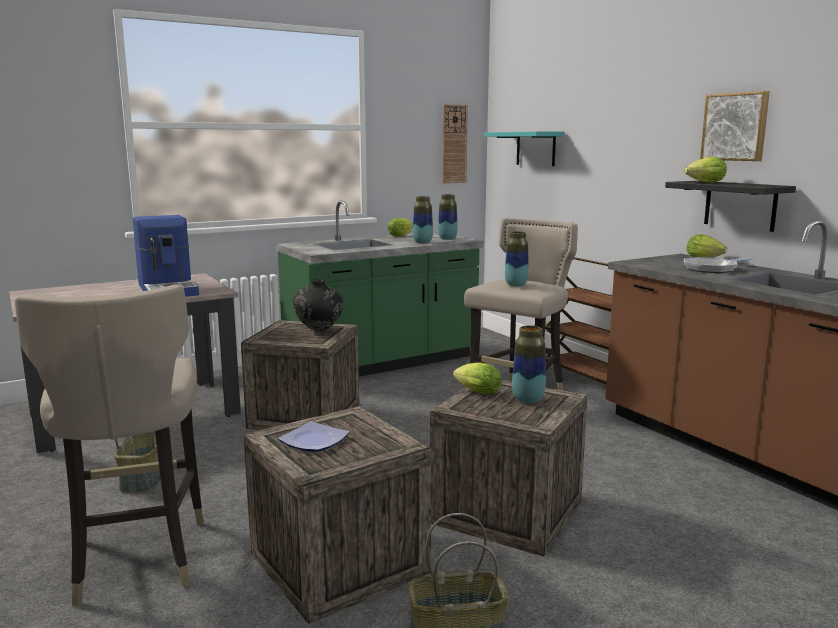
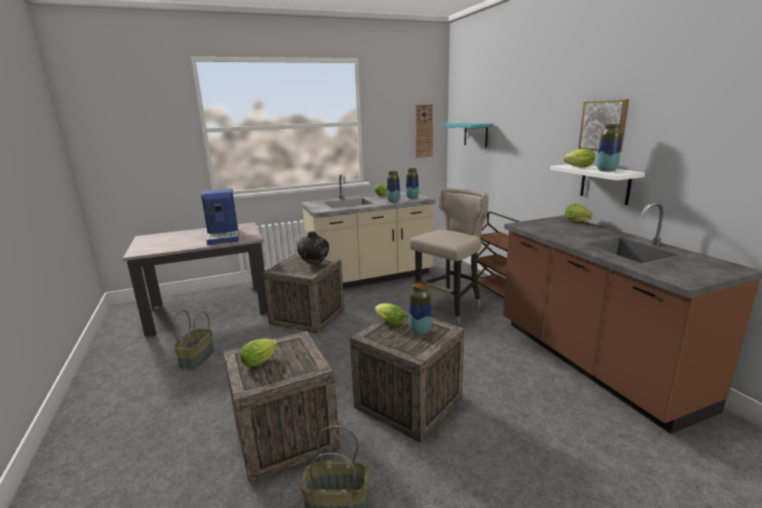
camera: 10 degrees right, 5 degrees up
beige stool [15,284,204,606] -> none
green counter [276,200,484,377] -> beige counter [301,174,436,289]
plate [278,421,350,452] -> lettuce [240,339,278,367]
vase [505,231,529,287] -> vase moved to [597,124,622,172]
black shelf [665,181,796,232] -> white shelf [550,164,645,205]
frying pan [684,257,752,273] -> none

